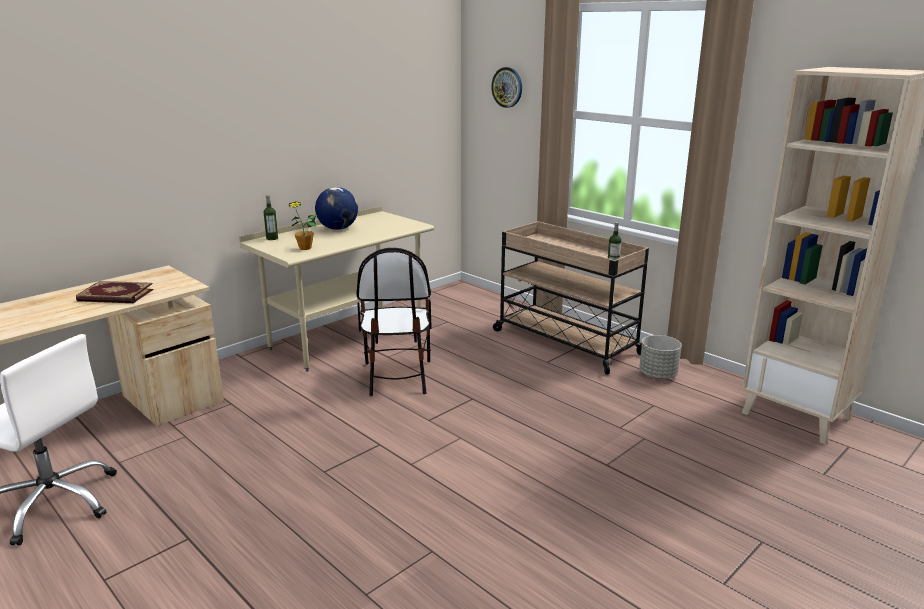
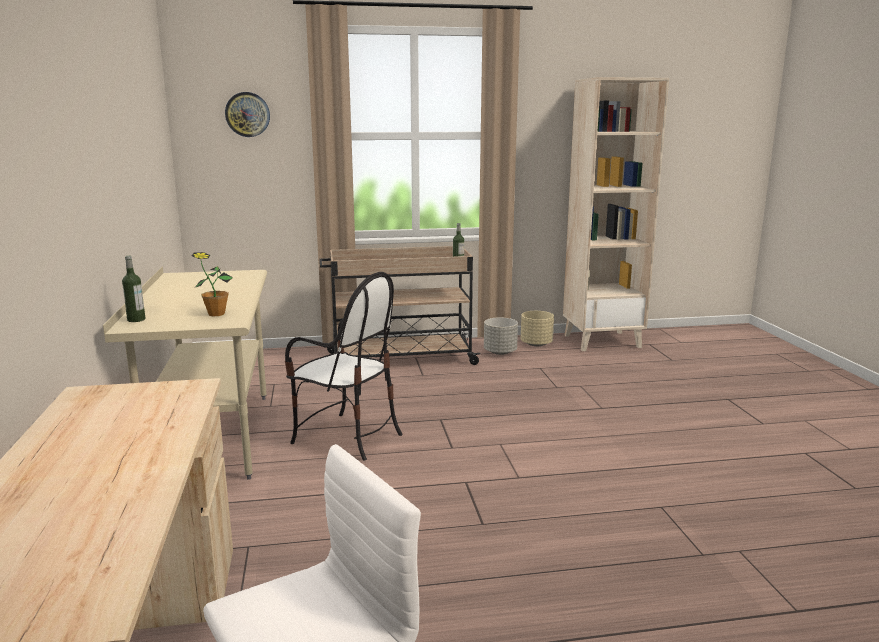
camera: 55 degrees left, 5 degrees down
book [76,281,154,303] -> none
globe [315,187,358,230] -> none
none -> beige planter [521,311,554,346]

